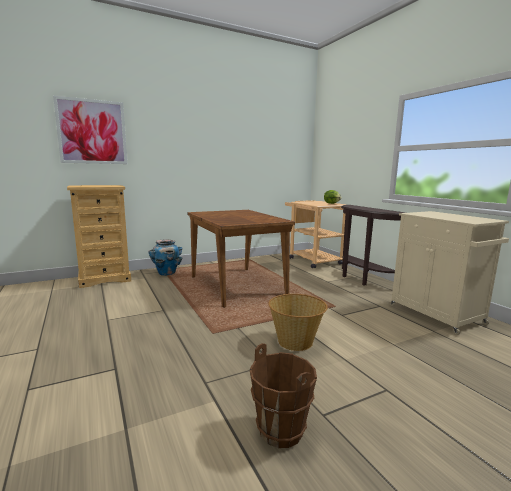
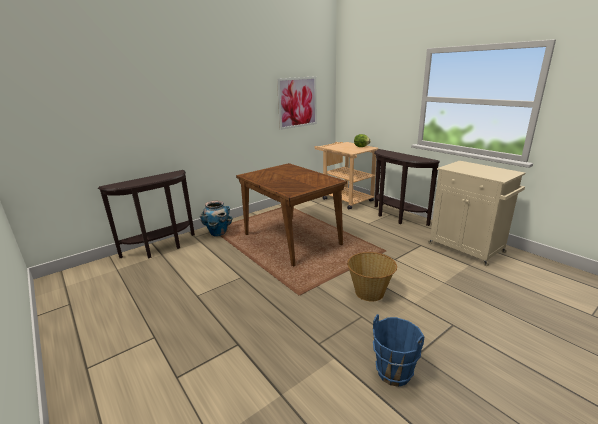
camera: 10 degrees left, 10 degrees up
picture [53,96,127,164] -> picture moved to [277,76,317,130]
beige dresser [67,185,131,288] -> brown console table [98,170,195,258]
brown bucket [250,343,317,448] -> blue bucket [373,314,425,387]

